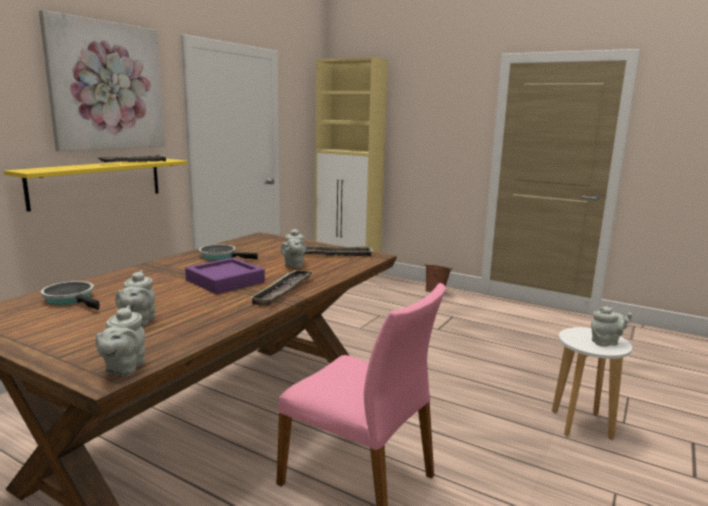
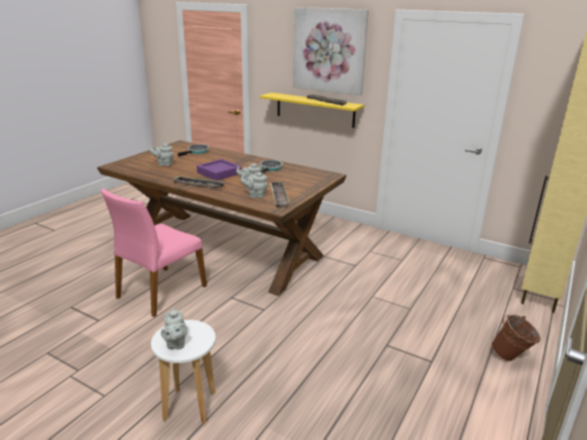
camera: 90 degrees right, 10 degrees up
grey teapot [95,305,145,376] -> grey teapot moved to [241,172,268,198]

